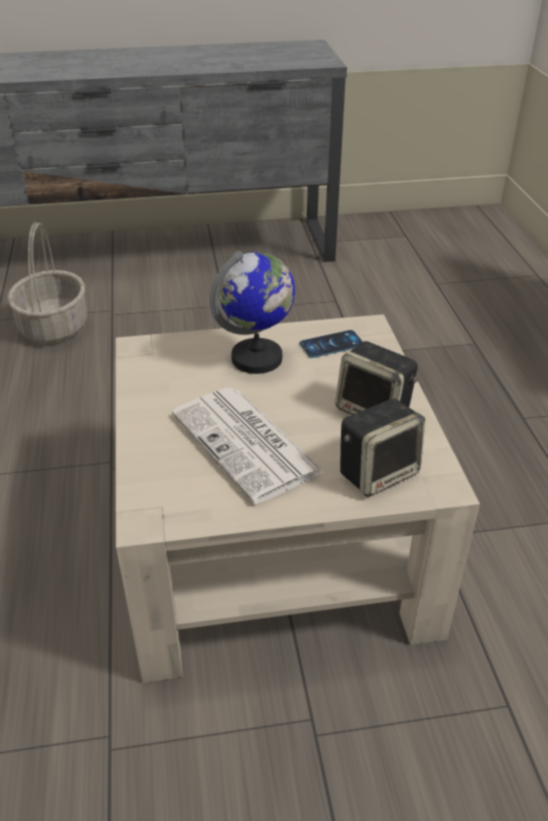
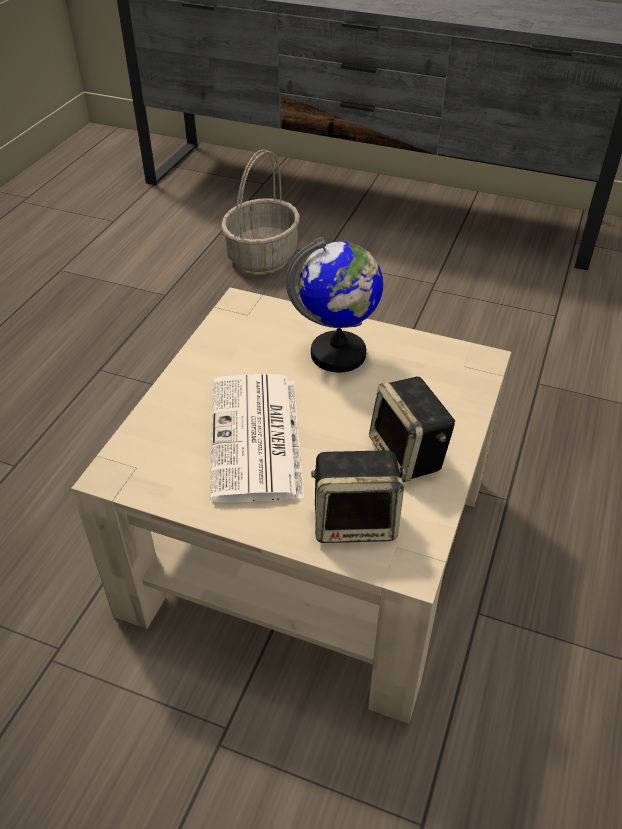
camera: 30 degrees right, 5 degrees up
phone [299,330,363,358] -> none

